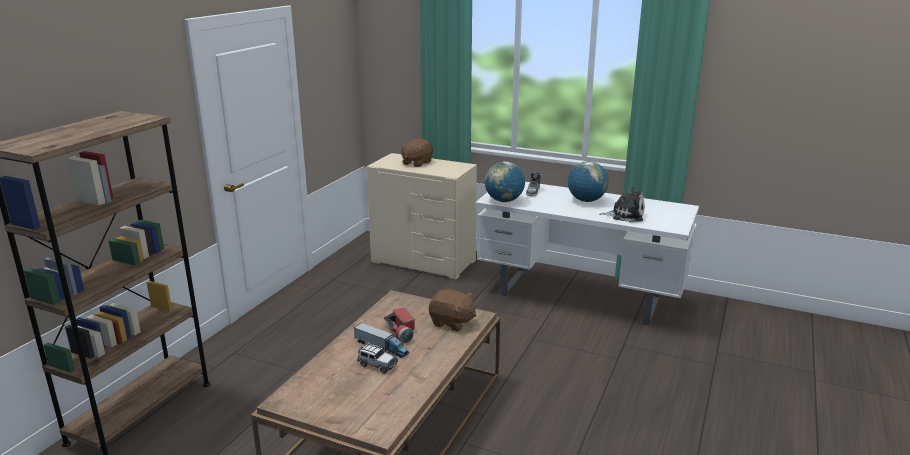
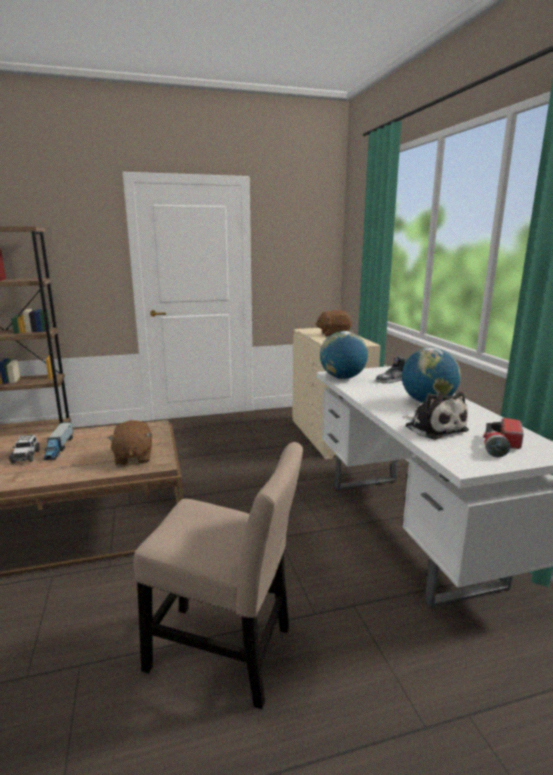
camera: 50 degrees right, 5 degrees down
flashlight [384,308,415,343] -> flashlight moved to [483,418,524,457]
none -> beige chair [133,442,303,709]

